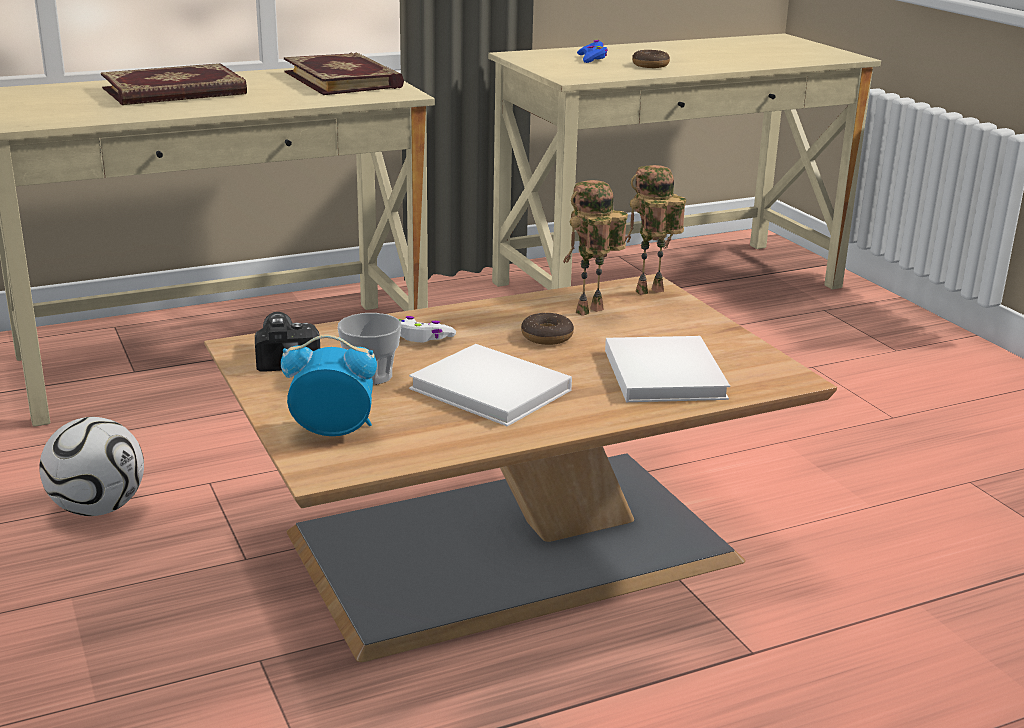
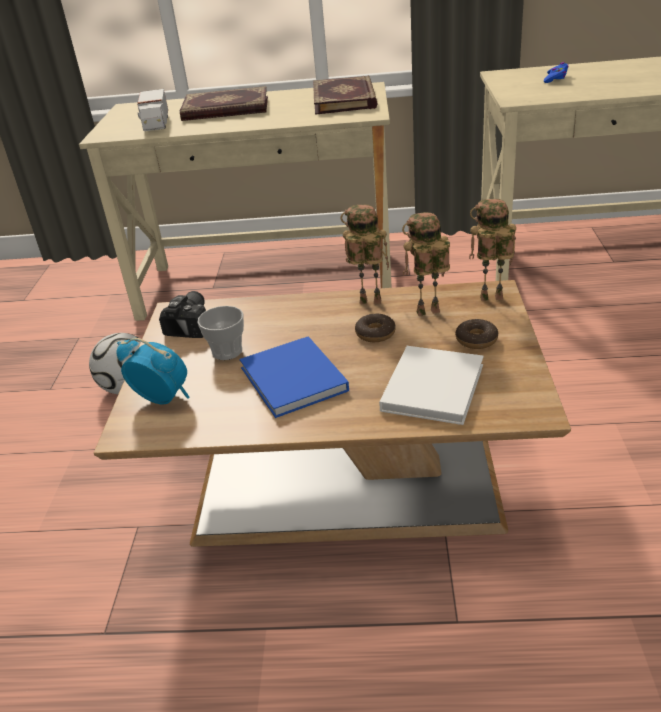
camera: 30 degrees right, 10 degrees up
white game controller [398,316,456,343] -> none
white book [409,344,572,427] -> blue book [240,336,349,418]
donut [632,50,670,68] -> donut moved to [456,319,498,349]
none -> toy truck [137,89,168,131]
none -> toy robot [340,205,389,304]

